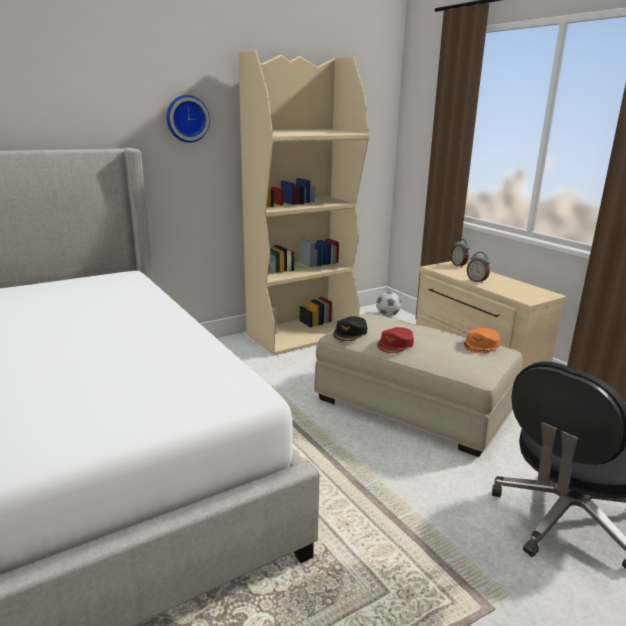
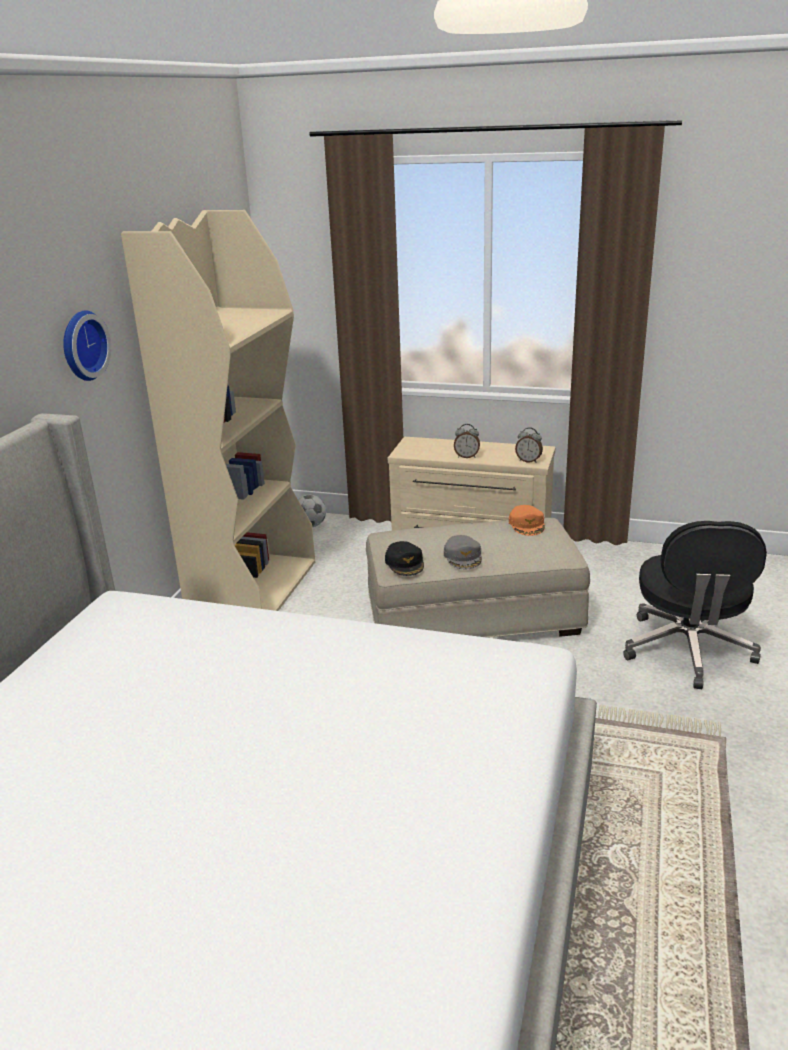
camera: 40 degrees left, 5 degrees up
red cap [377,327,414,353] -> grey cap [444,535,482,569]
alarm clock [451,239,469,268] -> alarm clock moved to [515,427,543,463]

